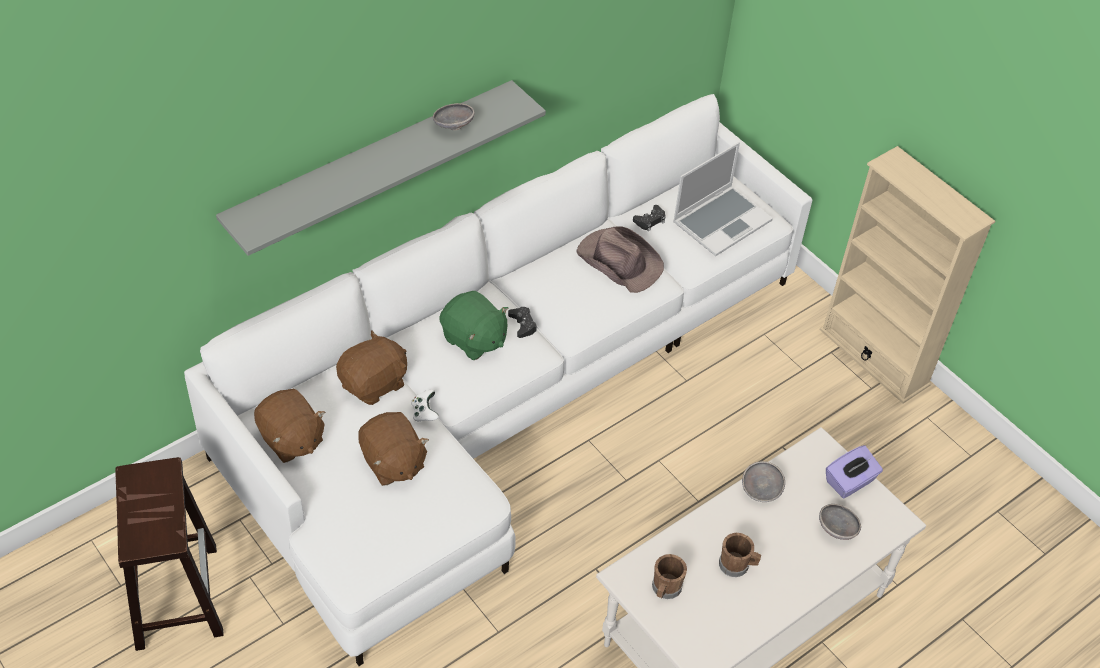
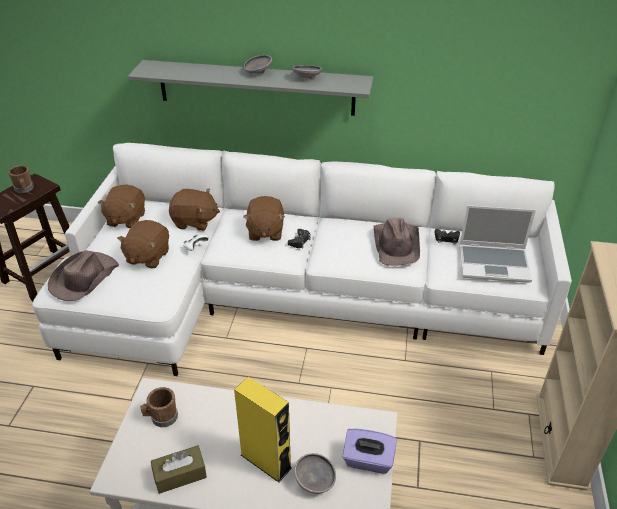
camera: 50 degrees right, 10 degrees down
green plush toy [439,291,508,360] -> brown plush toy [243,196,285,241]
brown mug [719,533,761,577] -> brown mug moved to [8,165,34,193]
grey bowl [742,461,785,502] -> grey bowl moved to [244,55,272,74]
none -> brown hat [48,250,119,301]
none -> brown tissue box [151,445,207,494]
none -> yellow speaker [234,377,292,482]

